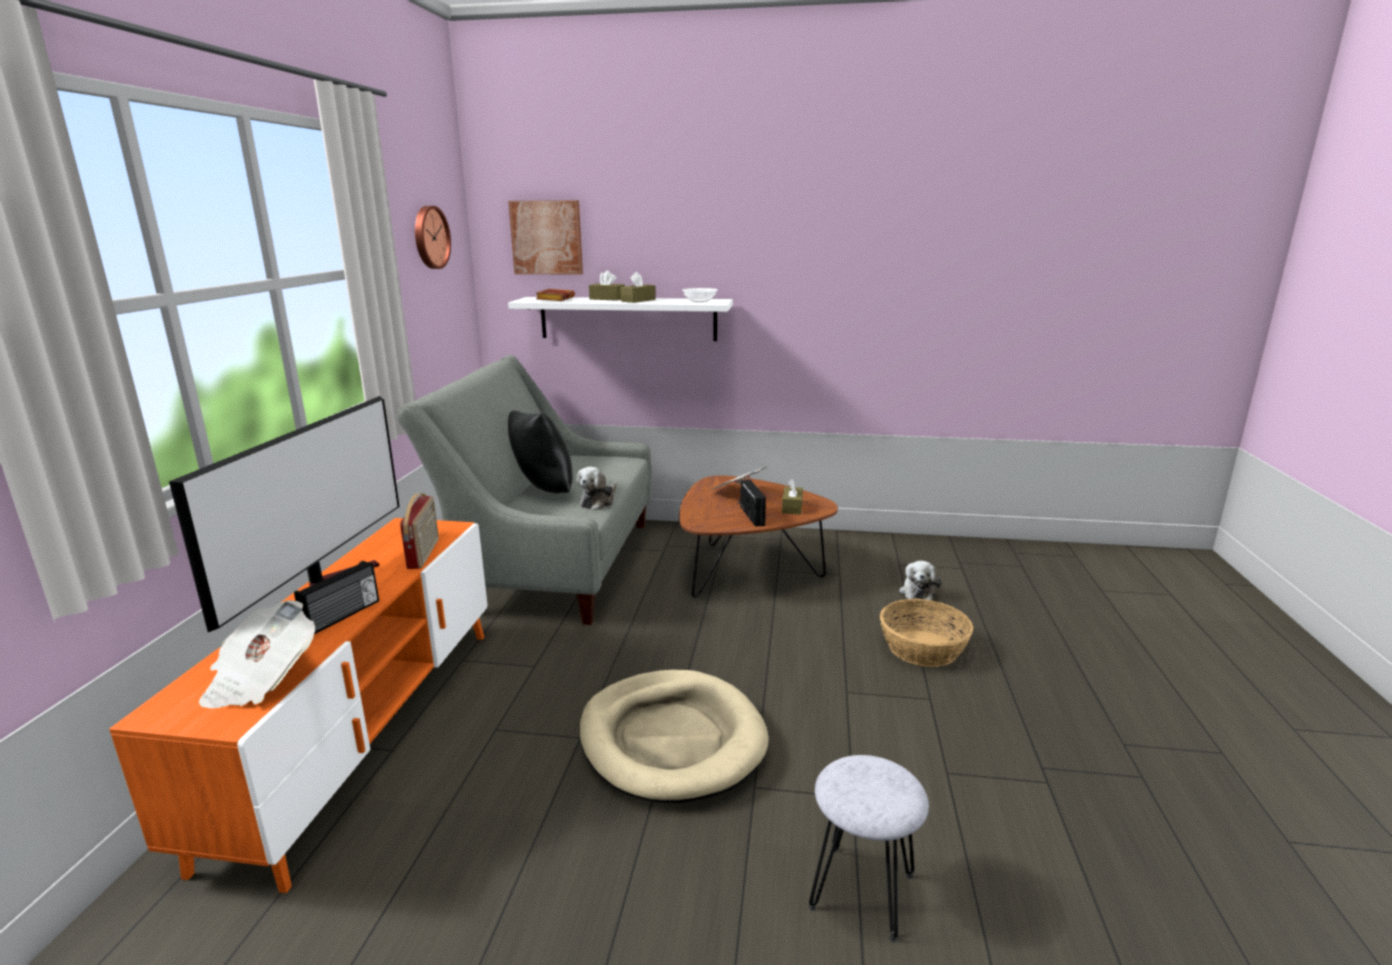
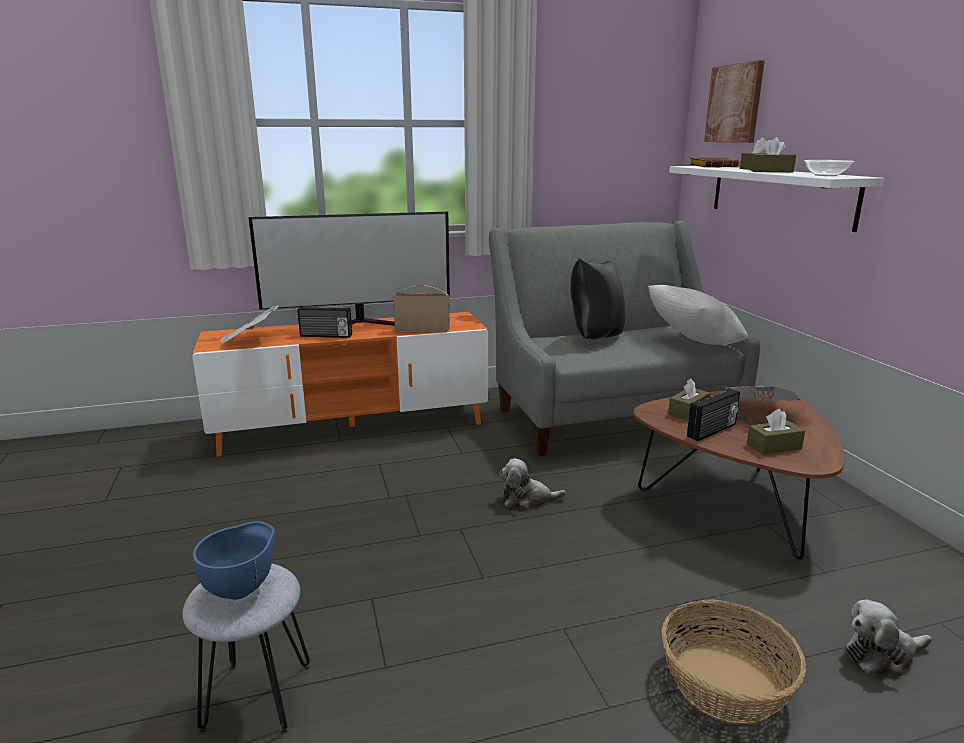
camera: 65 degrees right, 0 degrees up
radio [400,493,439,569] -> radio turned 150 degrees counterclockwise [393,285,450,332]
wall clock [415,206,451,269] -> none
plush toy [577,467,617,510] -> plush toy moved to [499,458,566,510]
beige dog bed [580,670,769,803] -> none
none -> blue bowl [193,521,275,600]
none -> white pillow [648,285,748,345]
none -> brown tissue box [668,378,710,421]

